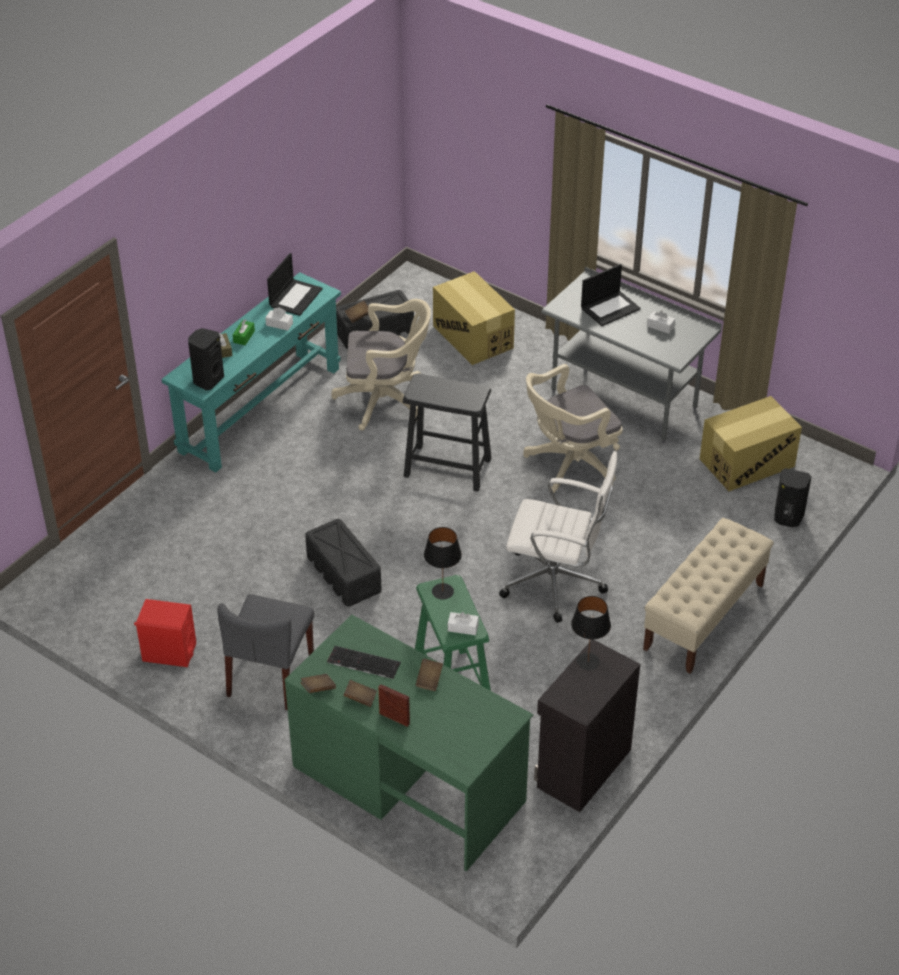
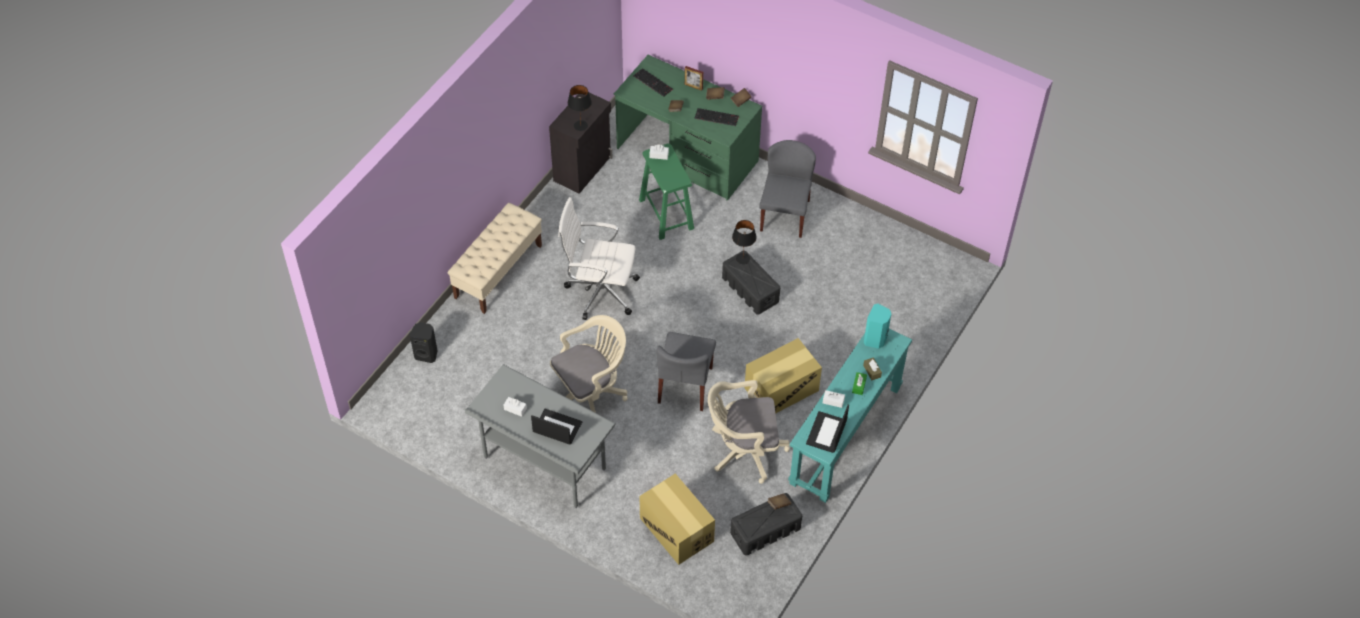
camera: 175 degrees right, 10 degrees up
red speaker [134,599,196,667] -> none
black speaker [188,328,224,390] -> turquoise speaker [864,304,891,349]
black stool [403,373,491,492] -> grey chair [657,332,716,411]
black table lamp [424,527,462,599] -> black table lamp moved to [732,220,757,264]
laptop [581,264,640,326] -> laptop turned 60 degrees clockwise [531,409,582,445]
cardboard box [700,396,802,491] -> cardboard box moved to [745,338,822,413]
none -> keyboard [633,68,673,97]

